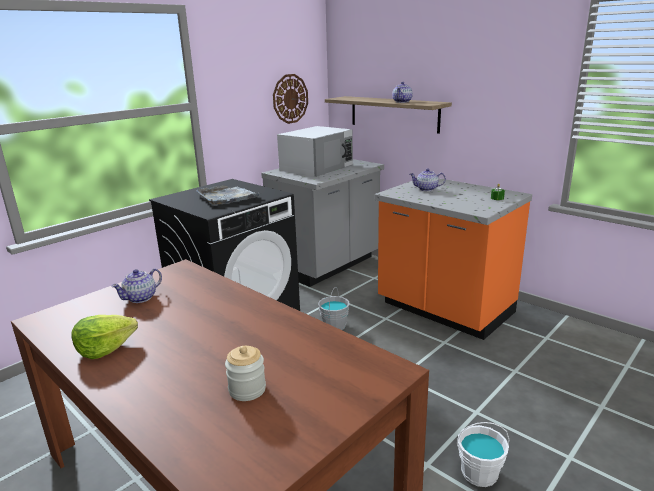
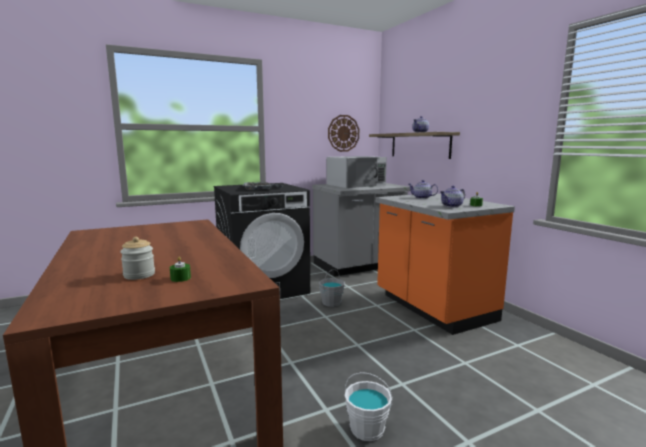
camera: 20 degrees right, 10 degrees down
lettuce [71,315,138,359] -> none
teapot [111,268,162,303] -> teapot moved to [440,186,465,207]
none -> green candle [170,256,191,282]

